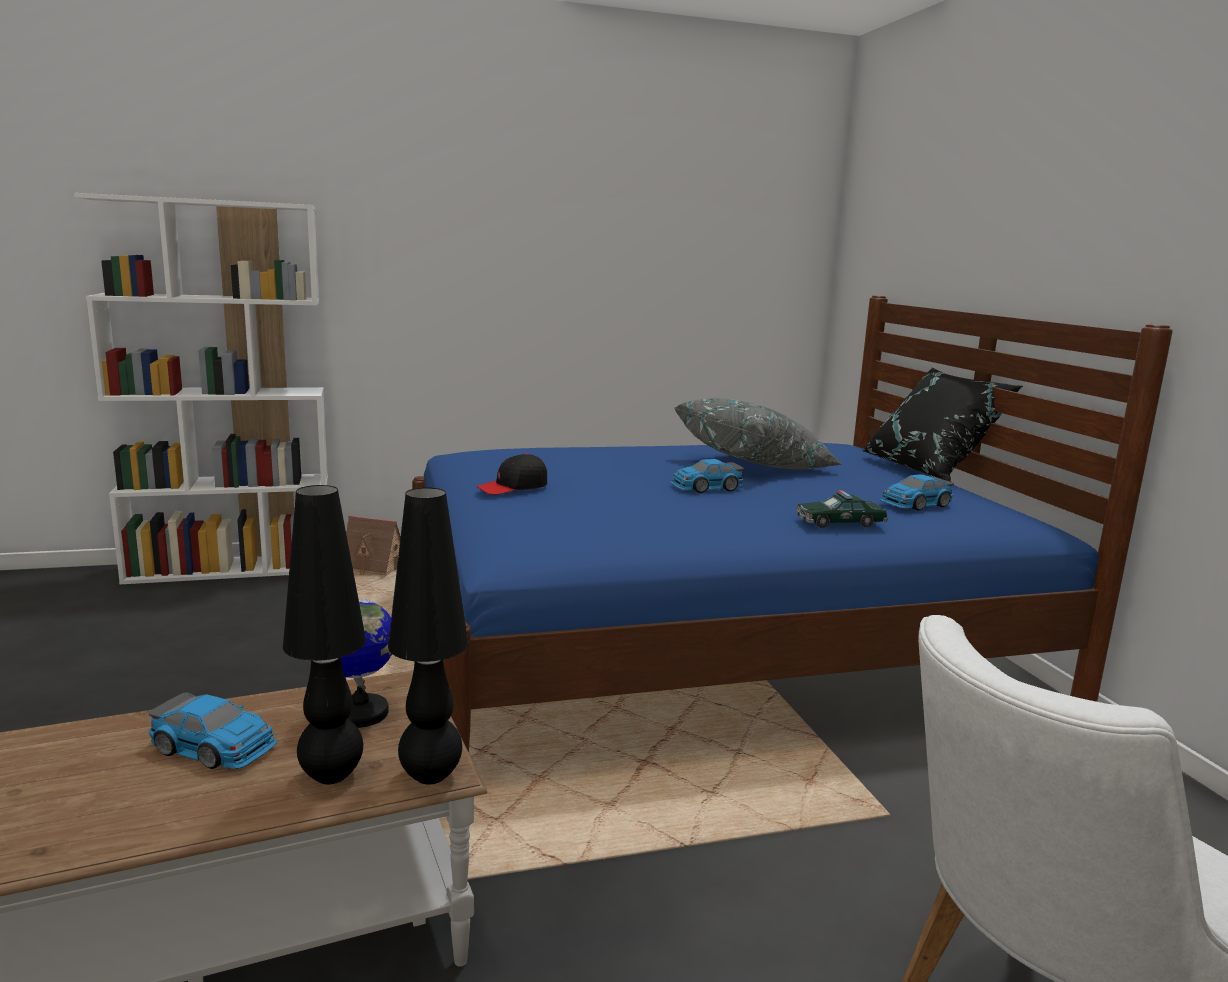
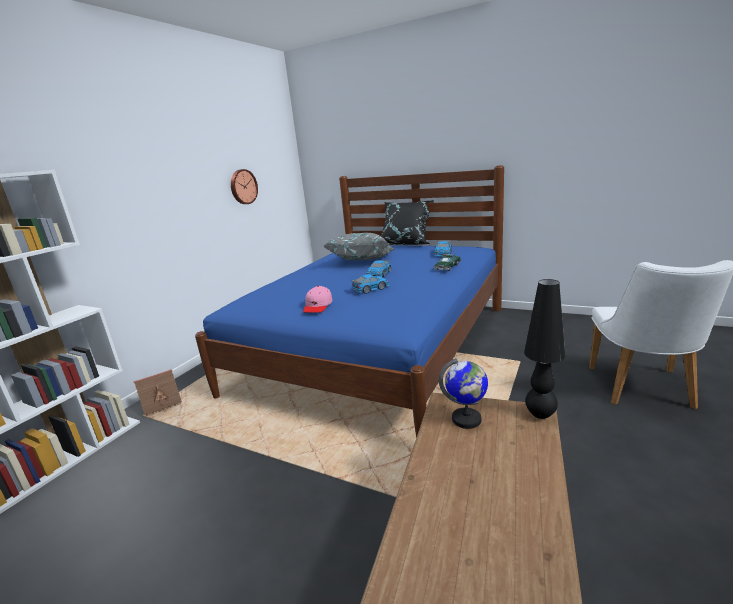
camera: 45 degrees left, 5 degrees up
toy car [149,692,277,769] -> toy car moved to [351,274,390,294]
black table lamp [283,485,366,784] -> none
black cap [477,453,547,495] -> pink cap [303,286,332,313]
none -> wall clock [231,169,258,204]

